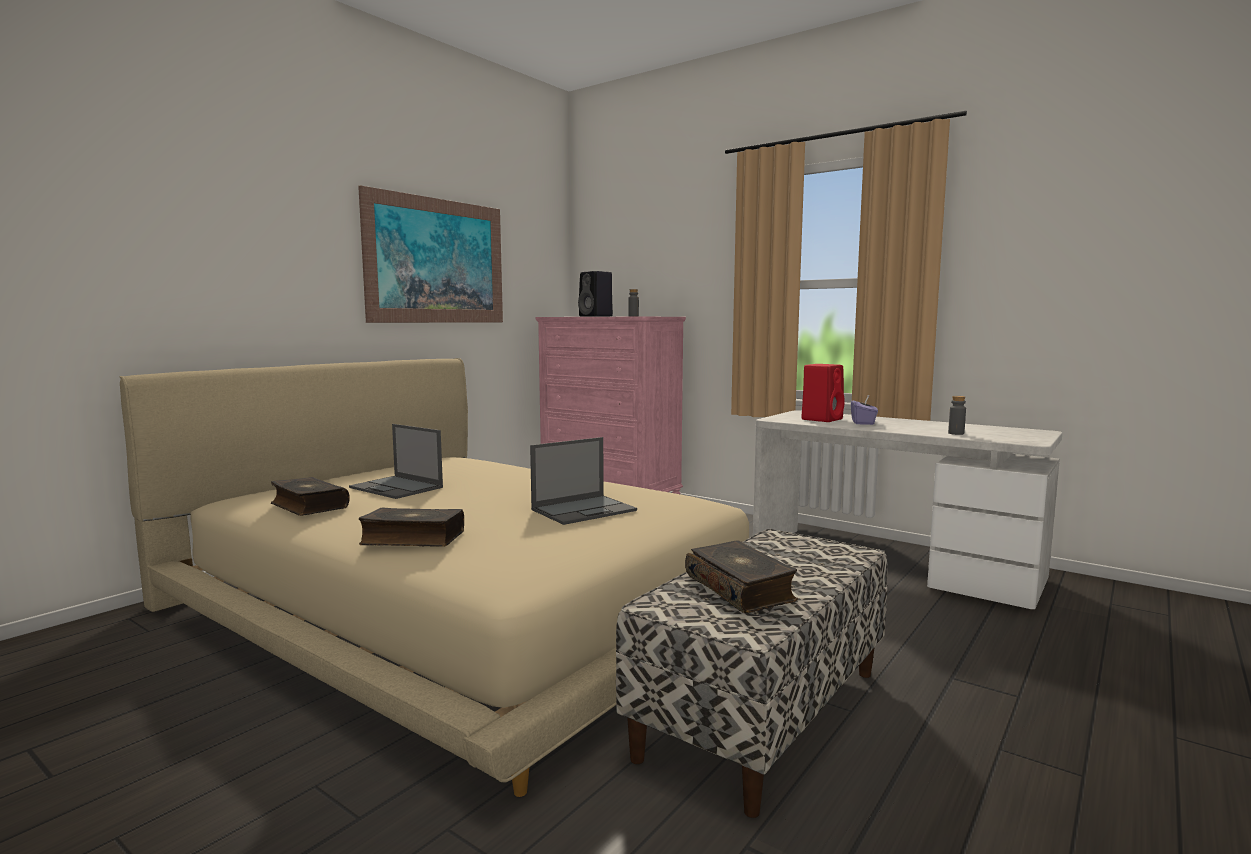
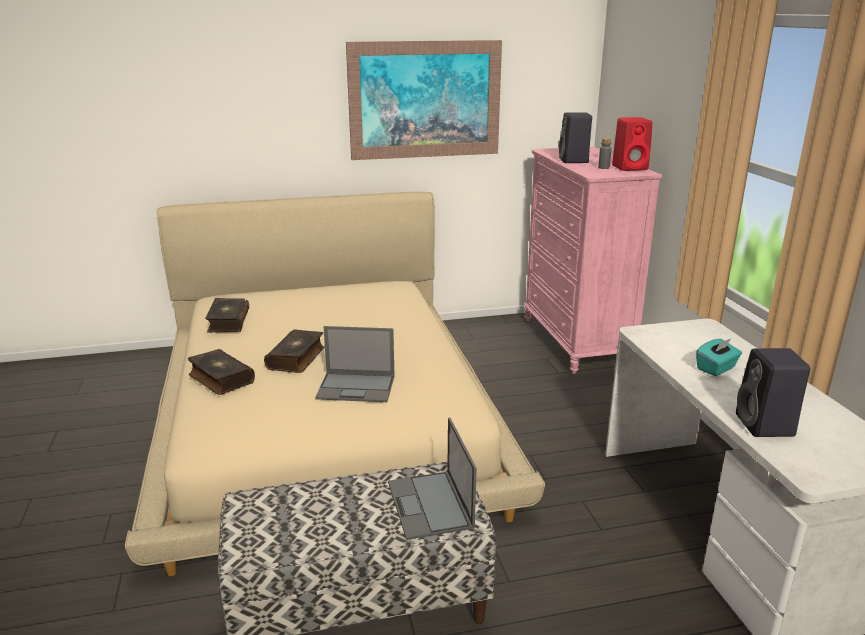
camera: 40 degrees right, 15 degrees up
laptop [349,424,443,499] -> laptop moved to [388,417,477,540]
book [685,540,798,613] -> book moved to [264,329,325,373]
red speaker [801,364,845,422] -> red speaker moved to [612,117,652,171]
purple tissue box [851,395,878,425] -> turquoise tissue box [696,338,742,376]
grey bottle [948,396,966,435] -> black speaker [736,348,810,437]

